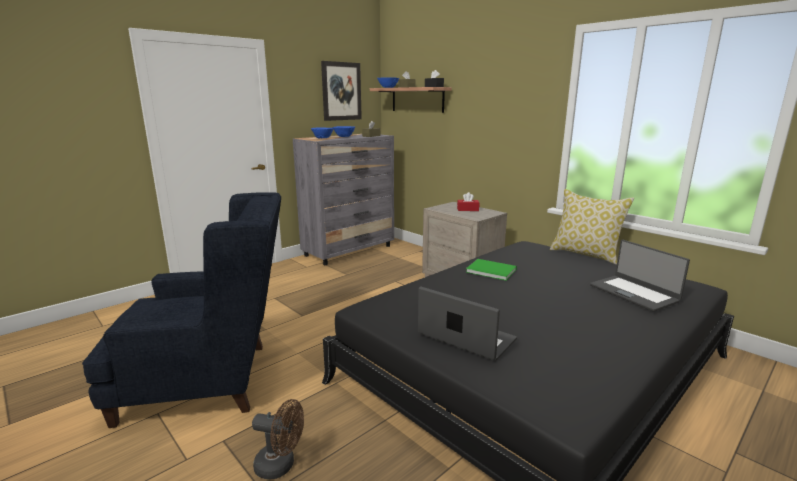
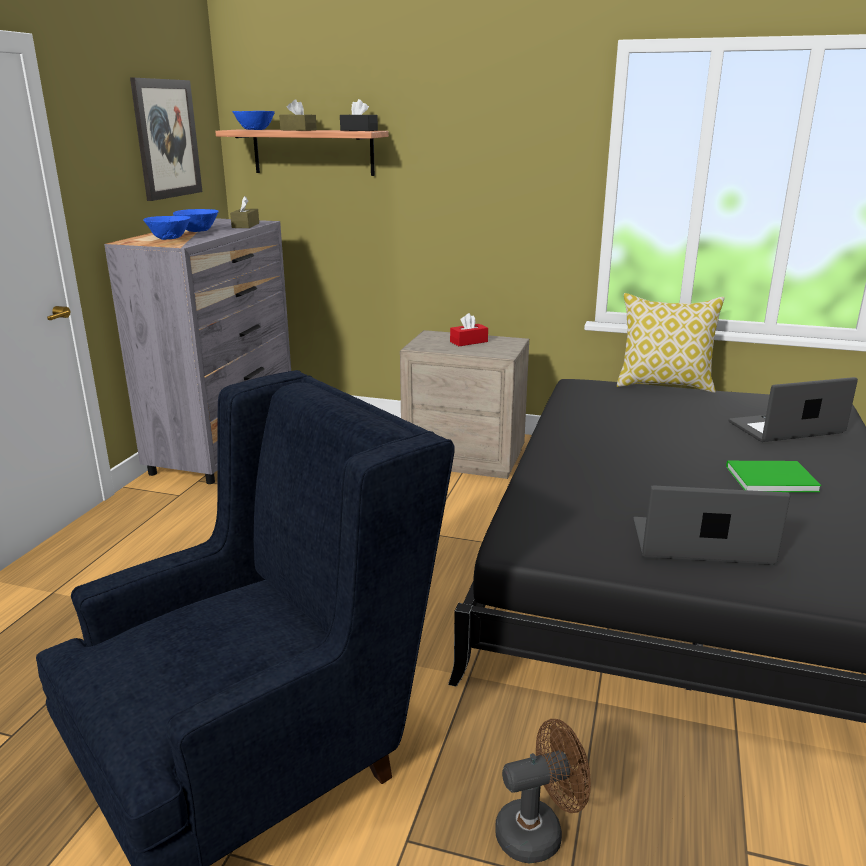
camera: 30 degrees left, 5 degrees up
green book [466,259,517,281] -> green book moved to [726,461,821,492]
laptop [590,240,690,312] -> laptop turned 135 degrees clockwise [729,377,858,442]

